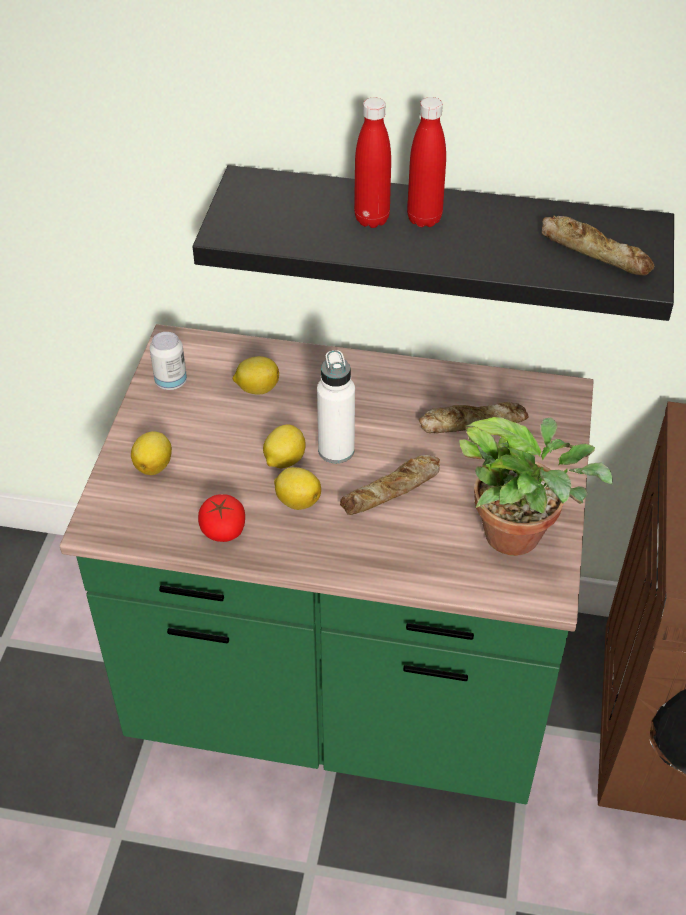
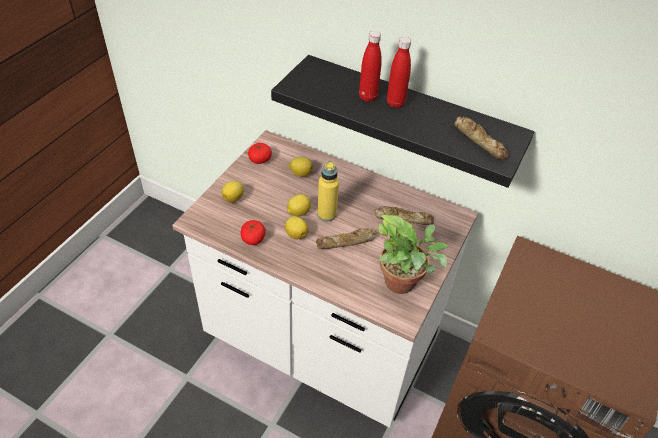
camera: 15 degrees right, 0 degrees up
green counter [60,324,594,804] -> white counter [172,130,478,428]
can [150,332,187,390] -> tomato [248,143,272,164]
white bottle [317,350,355,463] -> yellow bottle [317,161,339,221]

